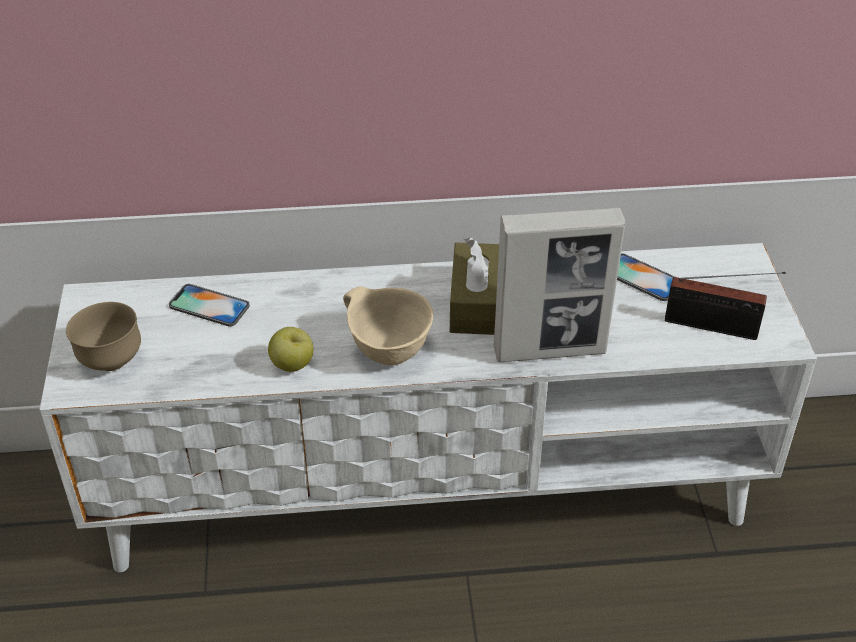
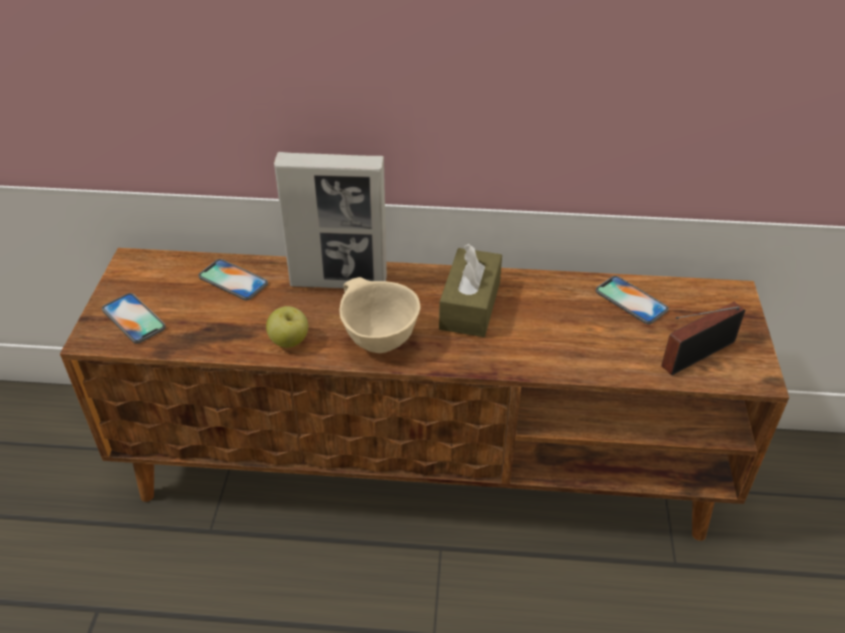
camera: 10 degrees right, 0 degrees up
white tv stand [40,243,817,572] -> brown tv stand [60,248,789,541]
brown bowl [66,302,141,371] -> phone [102,293,166,344]
picture frame [493,208,626,362] -> picture frame moved to [274,152,387,289]
radio [665,272,786,340] -> radio turned 120 degrees clockwise [661,302,745,375]

